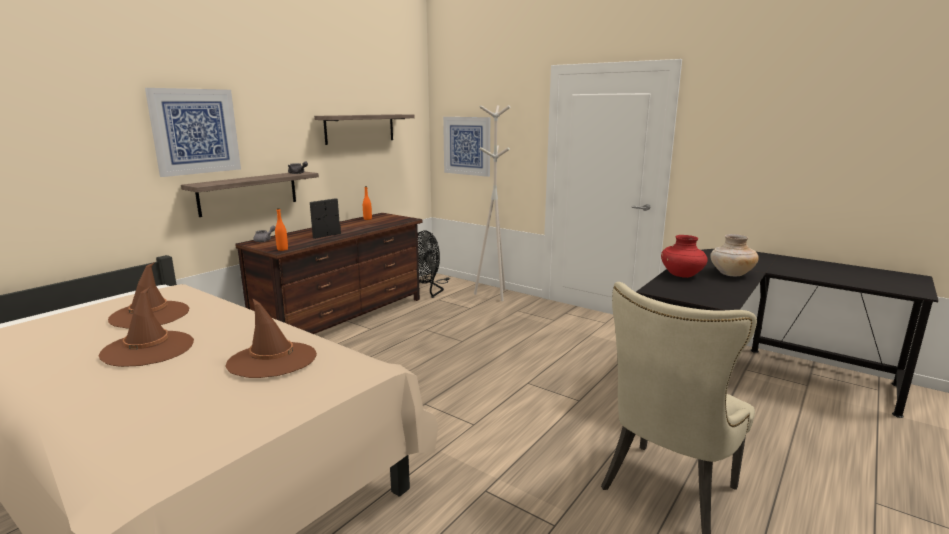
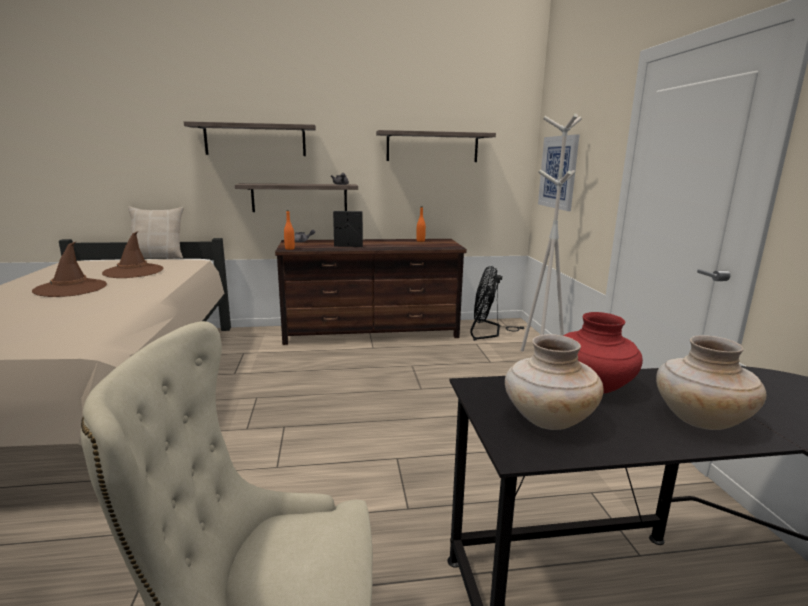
camera: 45 degrees right, 0 degrees up
picture [145,88,241,177] -> shelf [184,121,316,156]
brown hat [225,298,317,378] -> none
none -> beige pillow [128,206,184,259]
none -> beige vase [505,334,604,430]

